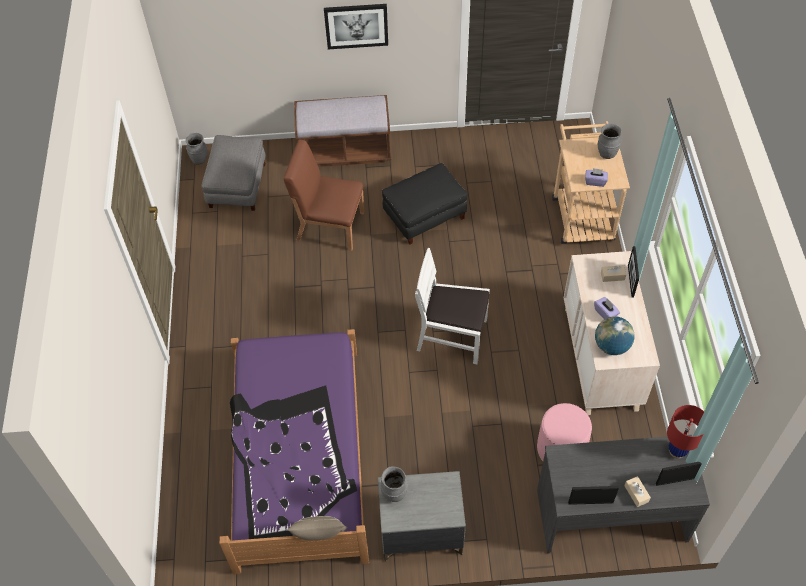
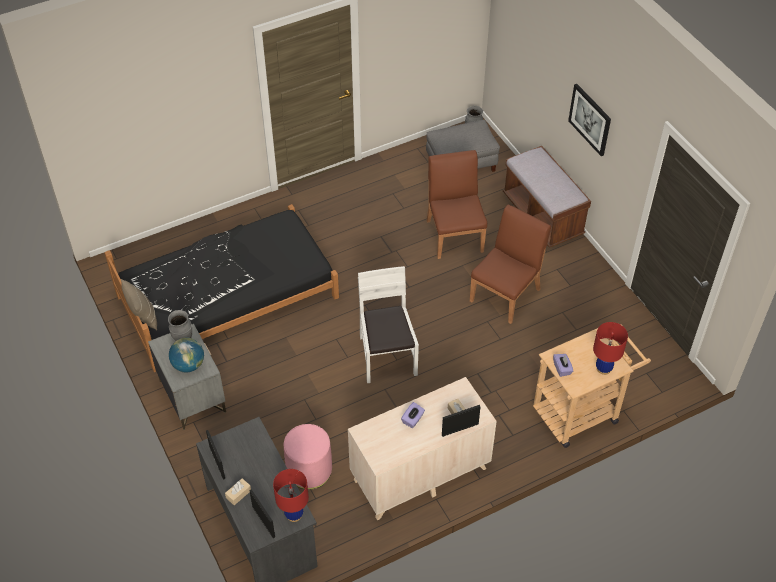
camera: 65 degrees right, 5 degrees down
purple bed [219,329,369,574] -> black bed [104,204,339,372]
black ottoman [382,163,468,244] -> brown chair [470,204,551,324]
globe [595,316,635,355] -> globe moved to [169,338,204,373]
grey vase [598,123,622,159] -> red table lamp [593,322,628,375]

